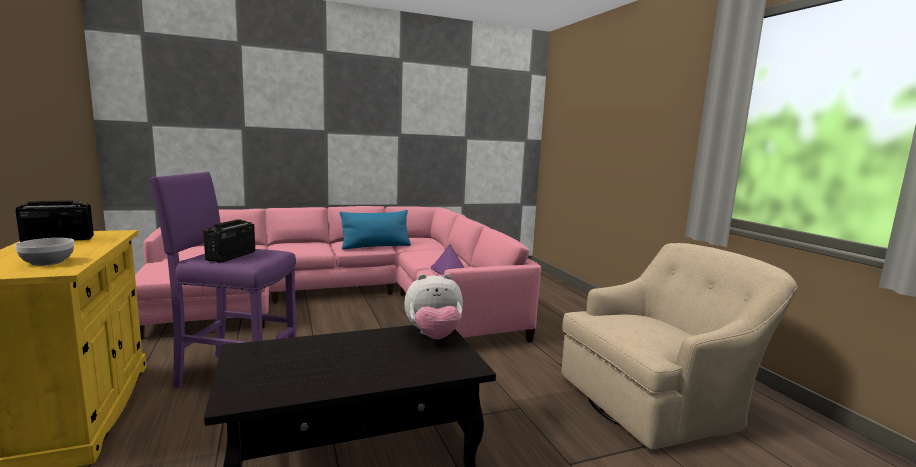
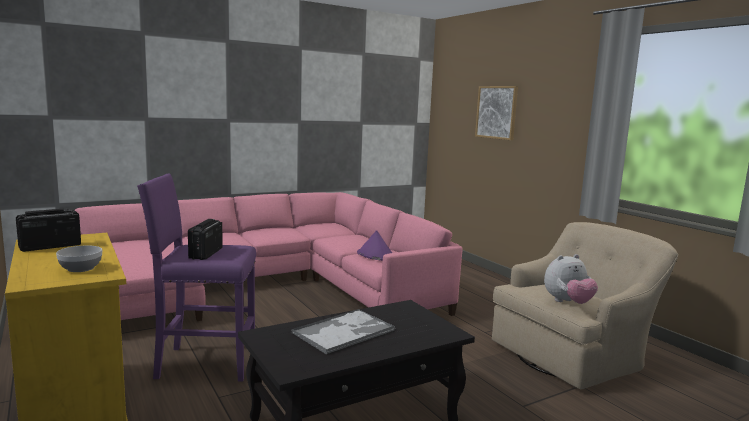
camera: 10 degrees left, 0 degrees up
blue pillow [340,210,411,250] -> none
plush toy [404,273,463,339] -> plush toy moved to [544,254,598,304]
none -> tray [292,309,395,355]
none -> picture [475,86,518,140]

